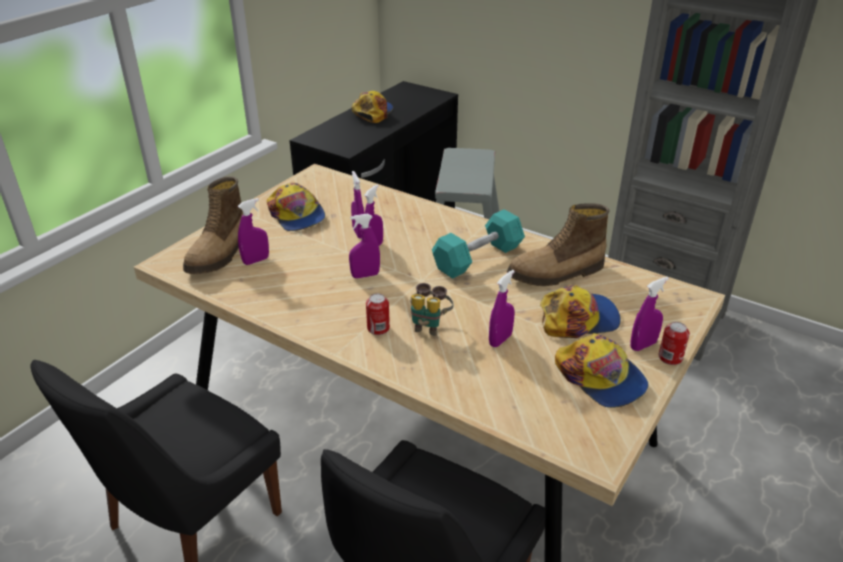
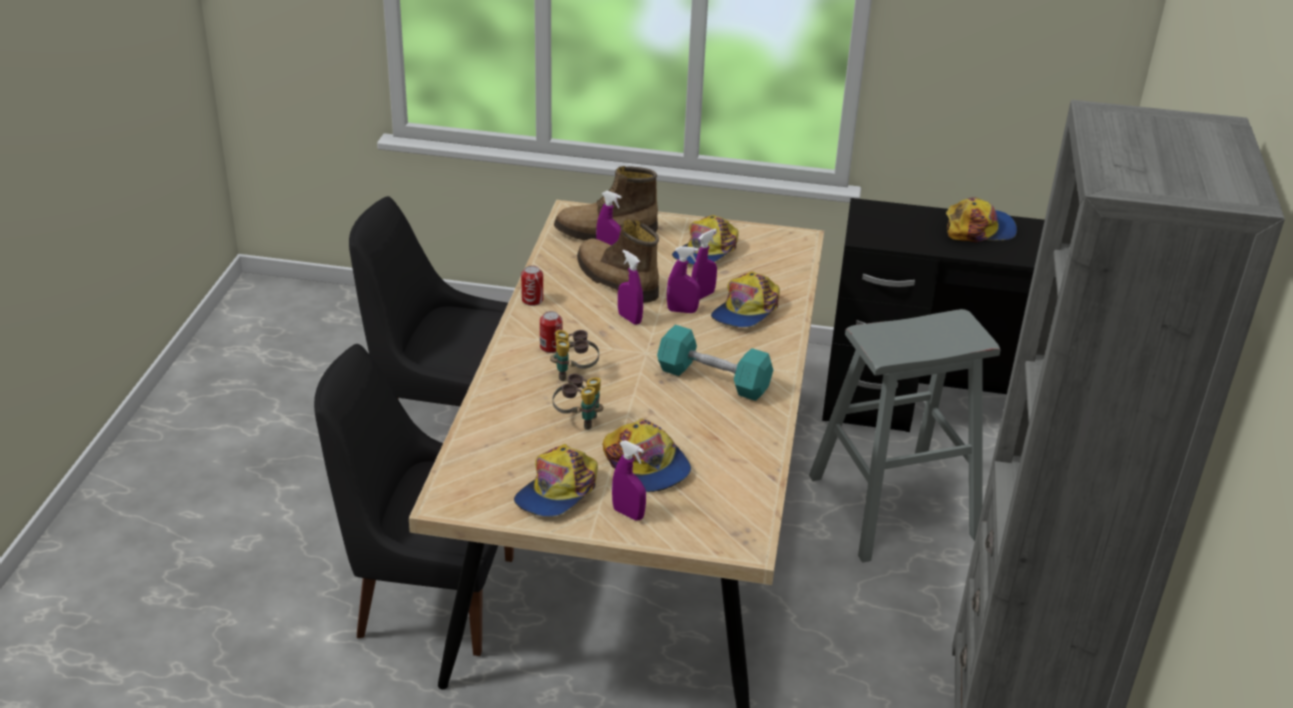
camera: 65 degrees right, 0 degrees up
purple spray bottle [489,270,515,347] -> binoculars [552,373,603,430]
boot [507,203,610,286] -> boot moved to [577,219,659,303]
can [659,322,690,365] -> can moved to [521,266,543,306]
none -> cap [711,272,780,327]

